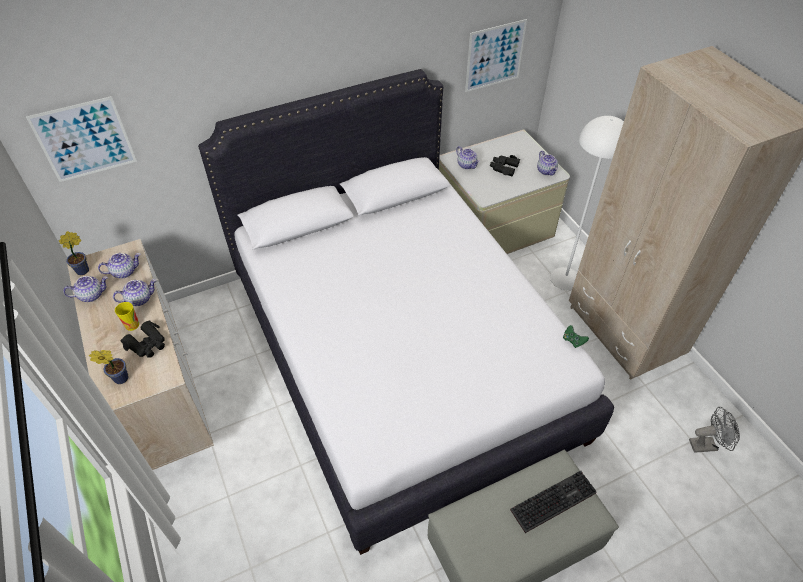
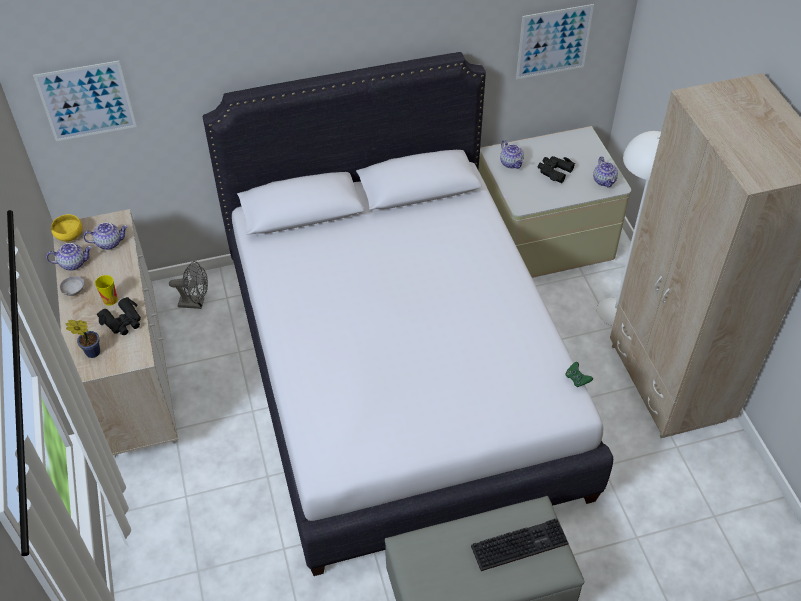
camera: 10 degrees right, 0 degrees up
potted plant [59,231,89,275] -> yellow bowl [51,214,83,241]
teapot [113,279,156,306] -> none
grey fan [689,407,740,453] -> grey fan moved to [169,261,208,309]
none -> grey bowl [59,276,84,296]

